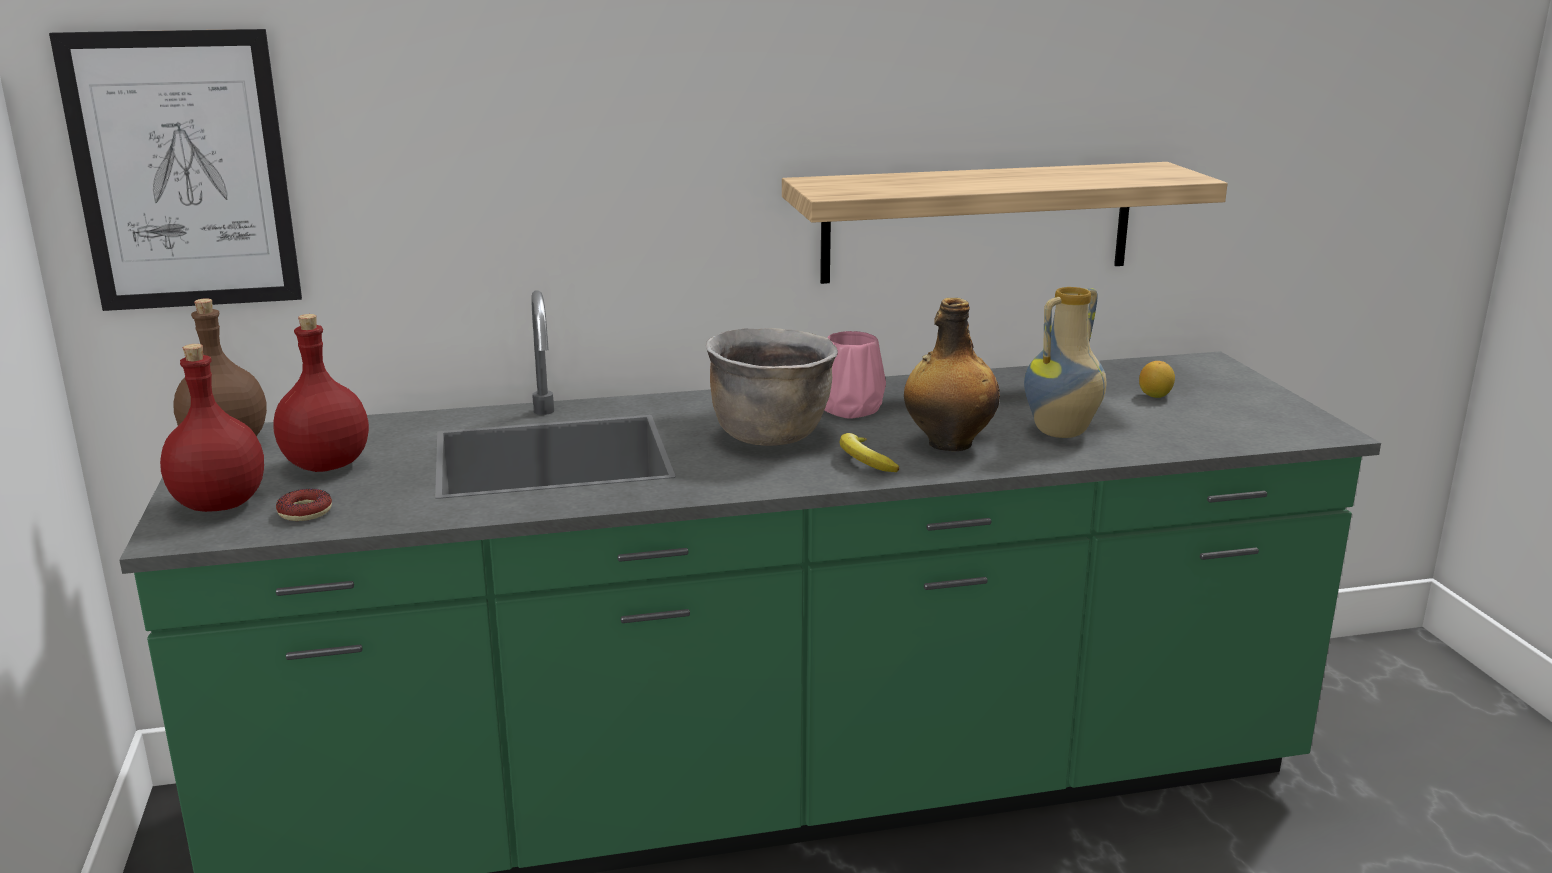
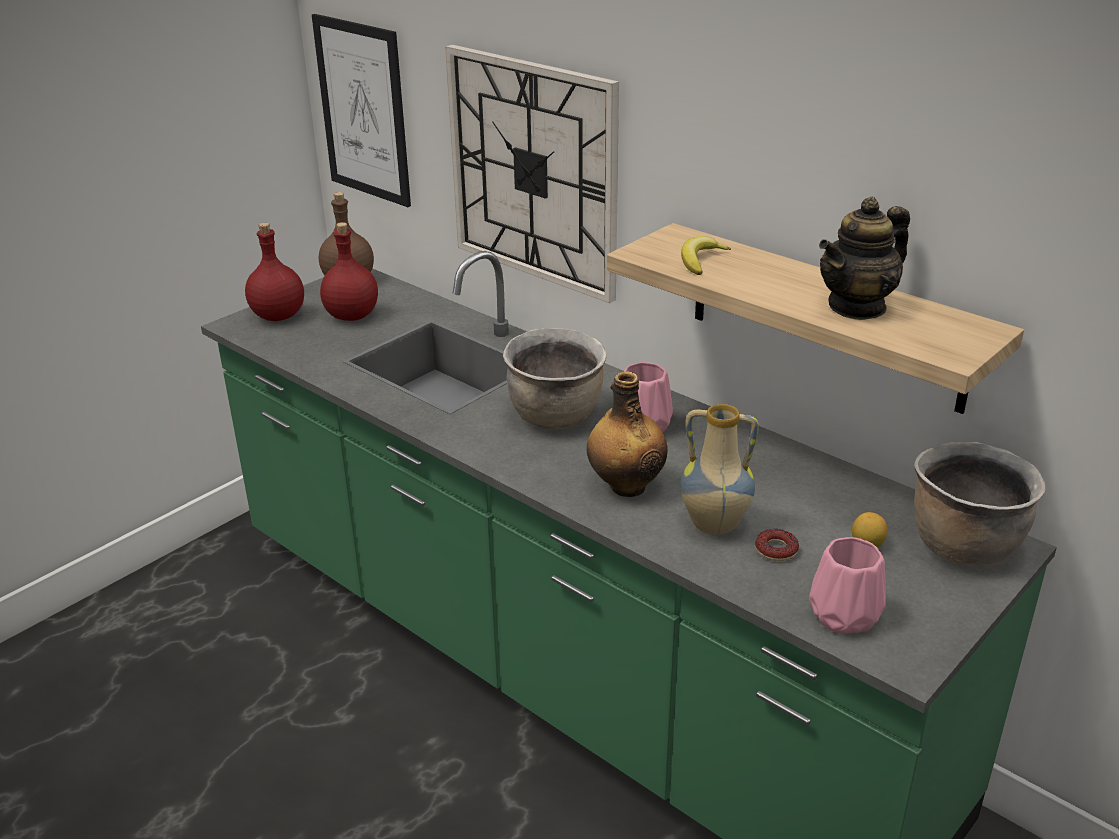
camera: 55 degrees right, 10 degrees up
donut [276,489,332,521] -> donut moved to [755,529,799,561]
banana [840,433,899,472] -> banana moved to [681,236,731,275]
none -> wall clock [445,45,619,303]
none -> pink vase [809,537,886,634]
none -> teapot [819,197,910,320]
none -> brown cooking pot [914,442,1046,566]

